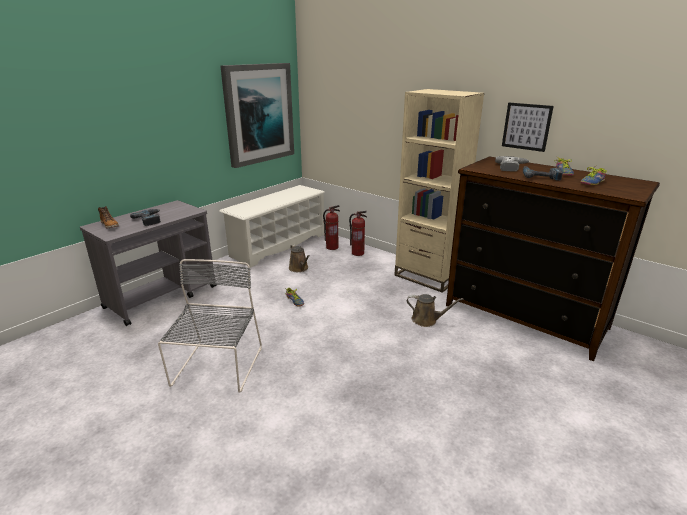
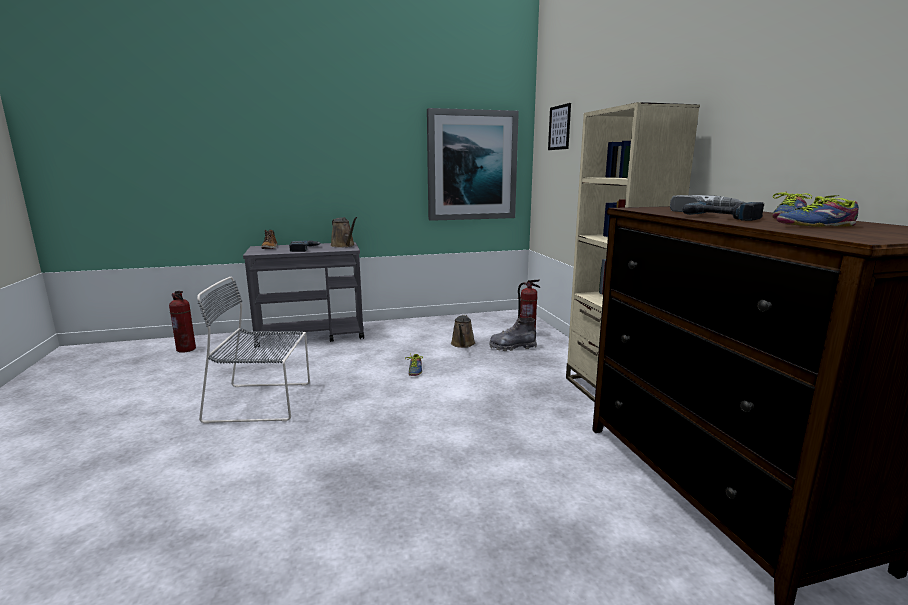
camera: 35 degrees right, 10 degrees down
grey chair [158,259,262,393] -> grey chair turned 135 degrees counterclockwise [197,277,310,424]
white shoe rack [219,185,325,268] -> none
fire extinguisher [349,211,367,256] -> fire extinguisher moved to [169,291,196,353]
brown watering can [407,294,463,327] -> brown watering can moved to [330,217,357,248]
picture [502,103,554,152] -> picture moved to [548,103,571,150]
none -> grey boot [489,318,537,351]

